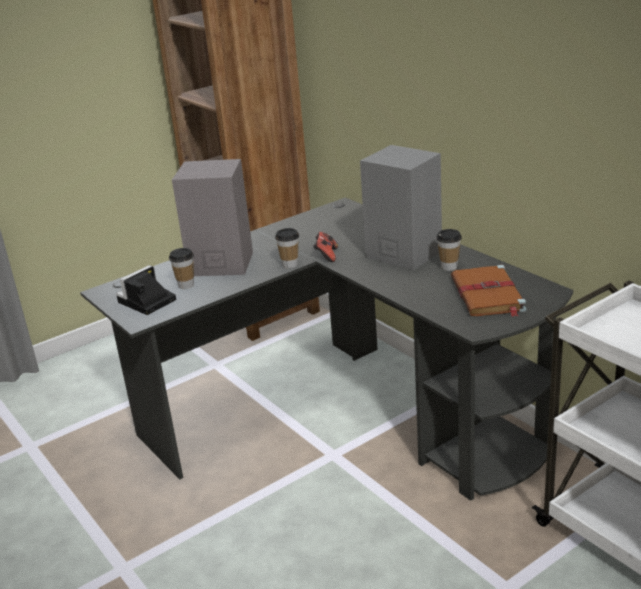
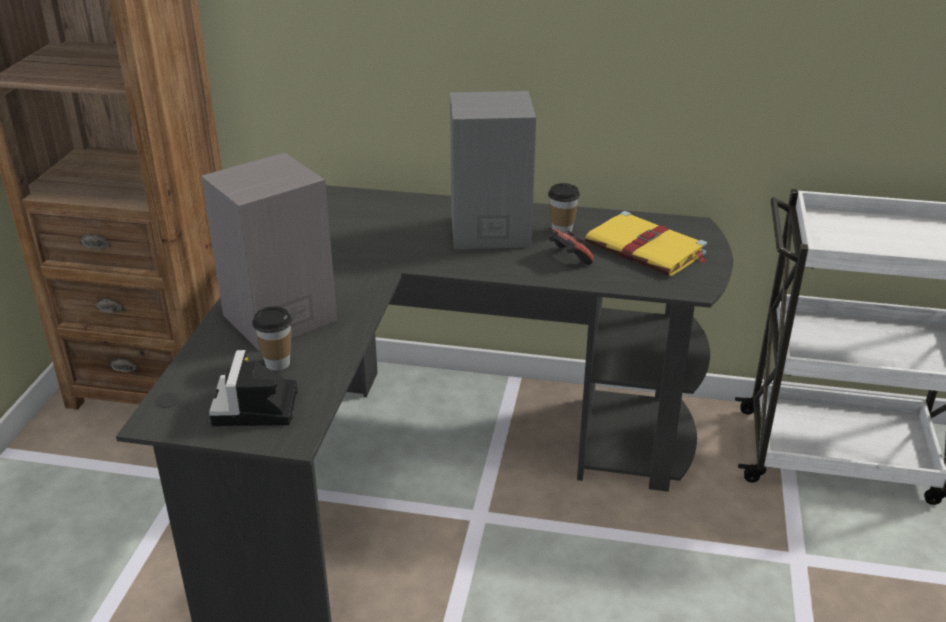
camera: 45 degrees left, 5 degrees up
cup [275,228,299,268] -> none
game controller [313,232,338,262] -> game controller moved to [548,228,594,265]
brown book [451,265,526,317] -> yellow book [585,211,708,276]

